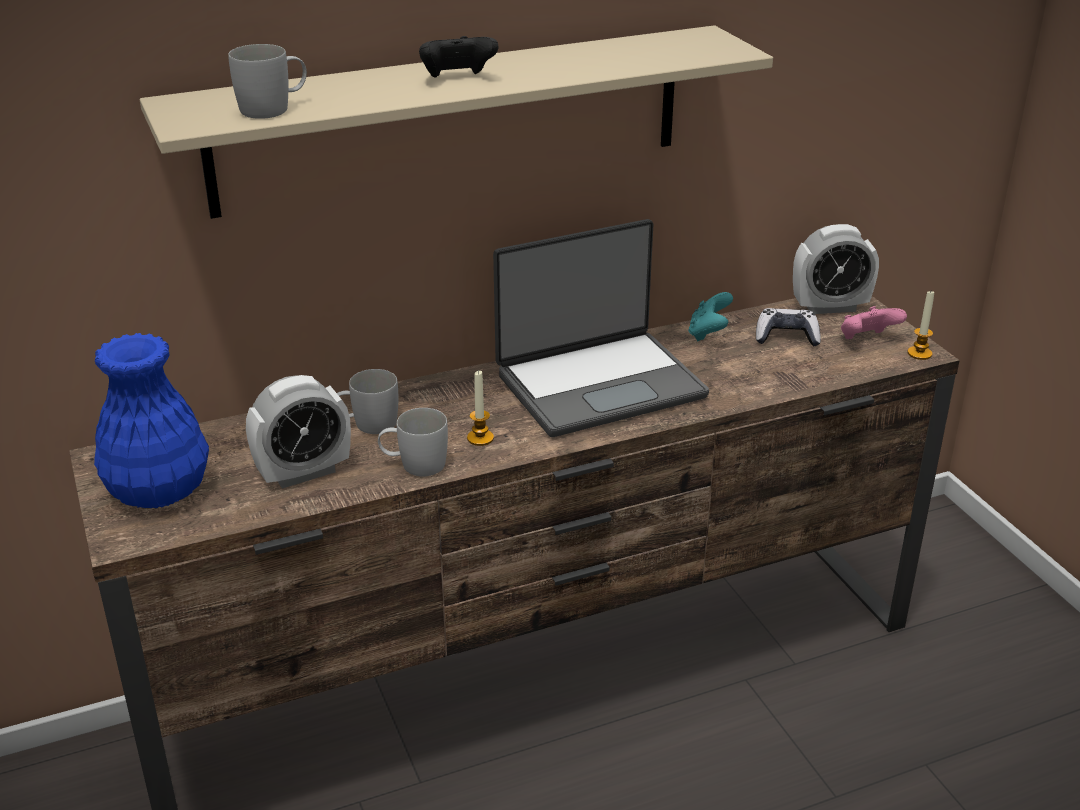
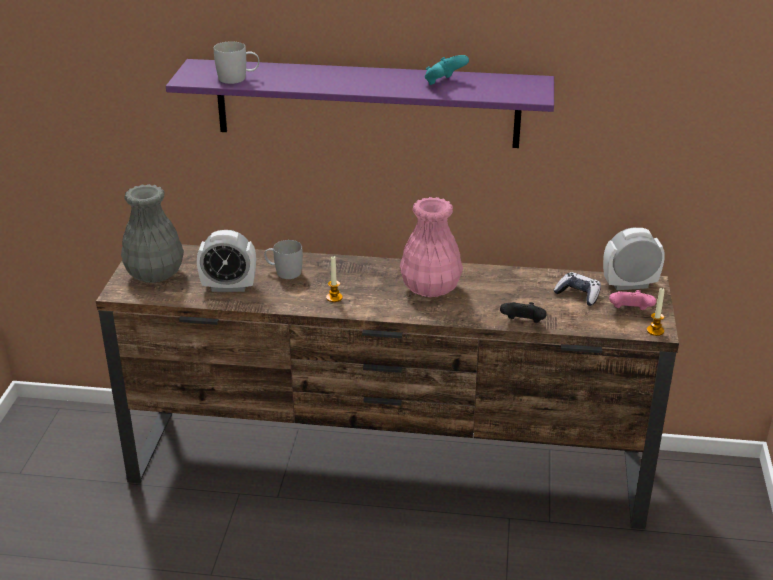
camera: 30 degrees right, 0 degrees up
blue vase [94,333,209,508] -> grey vase [121,184,184,283]
beige shelf [140,25,773,219] -> purple shelf [166,59,554,148]
white mug [378,408,448,477] -> none
black game controller [419,36,499,77] -> black game controller moved to [500,302,547,323]
laptop [493,219,709,437] -> pink vase [400,197,463,297]
turquoise game controller [688,292,733,341] -> turquoise game controller moved to [425,55,469,85]
alarm clock [793,224,879,314] -> alarm clock turned 150 degrees clockwise [603,228,665,290]

